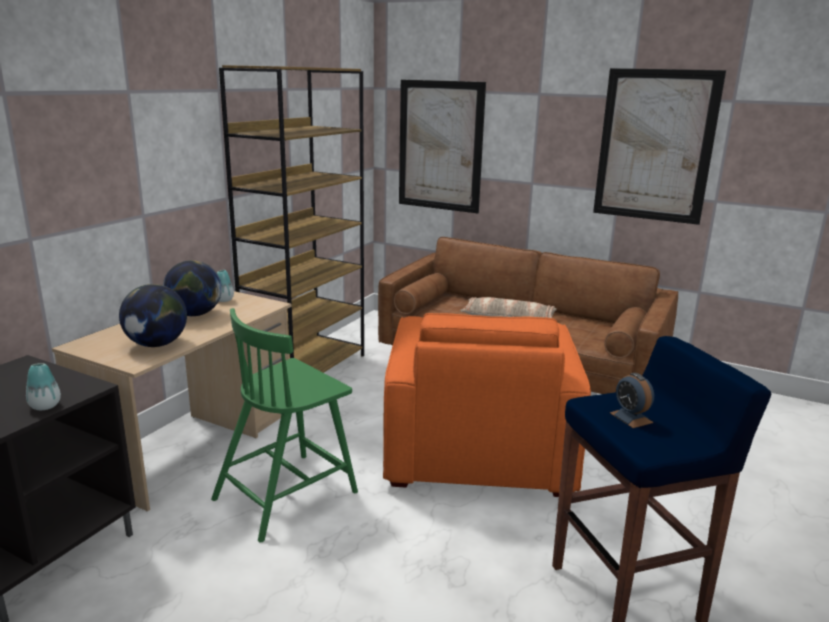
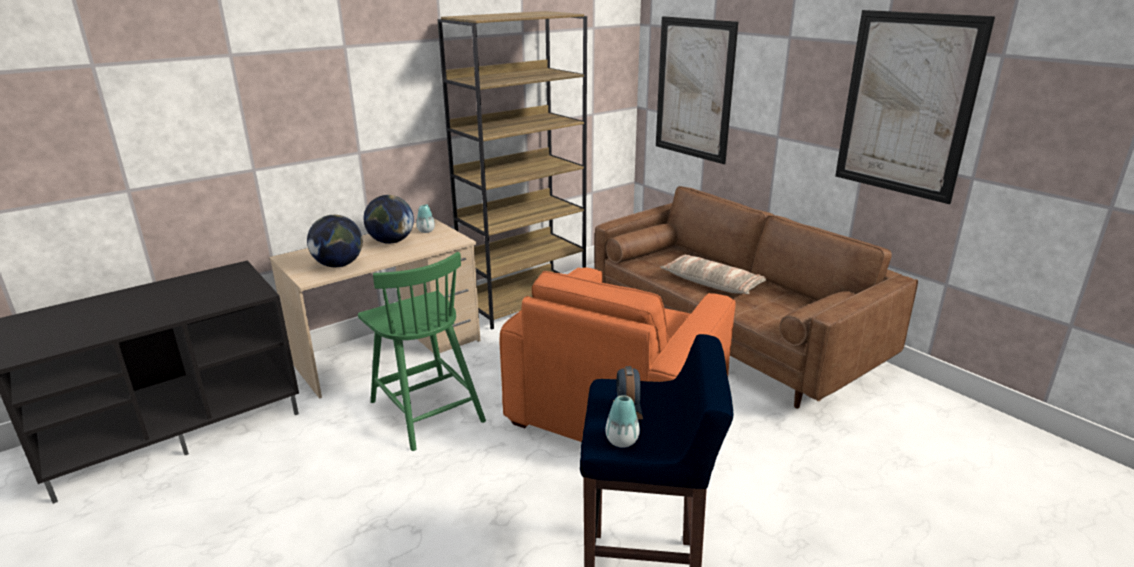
camera: 25 degrees right, 5 degrees up
vase [26,363,61,410] -> vase moved to [605,395,640,448]
green chair [211,308,358,542] -> green chair turned 105 degrees counterclockwise [358,252,486,451]

